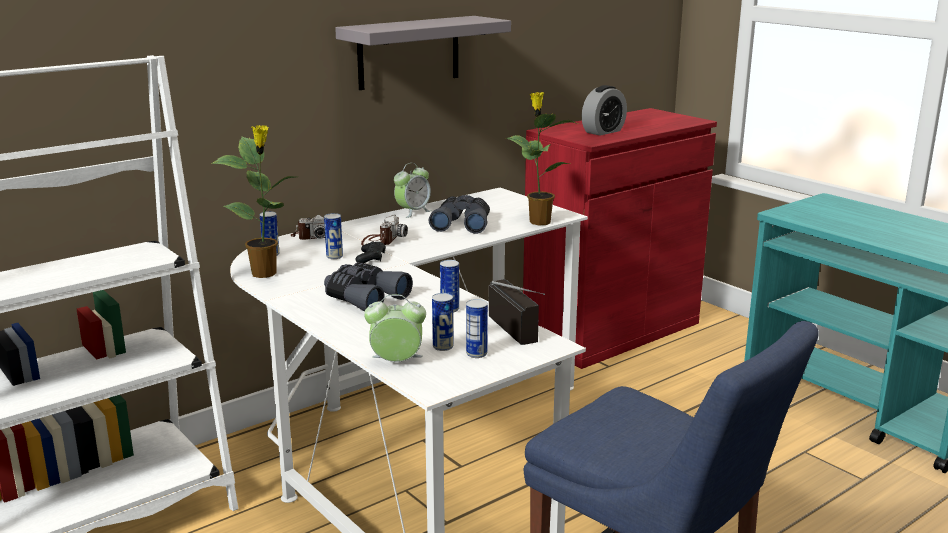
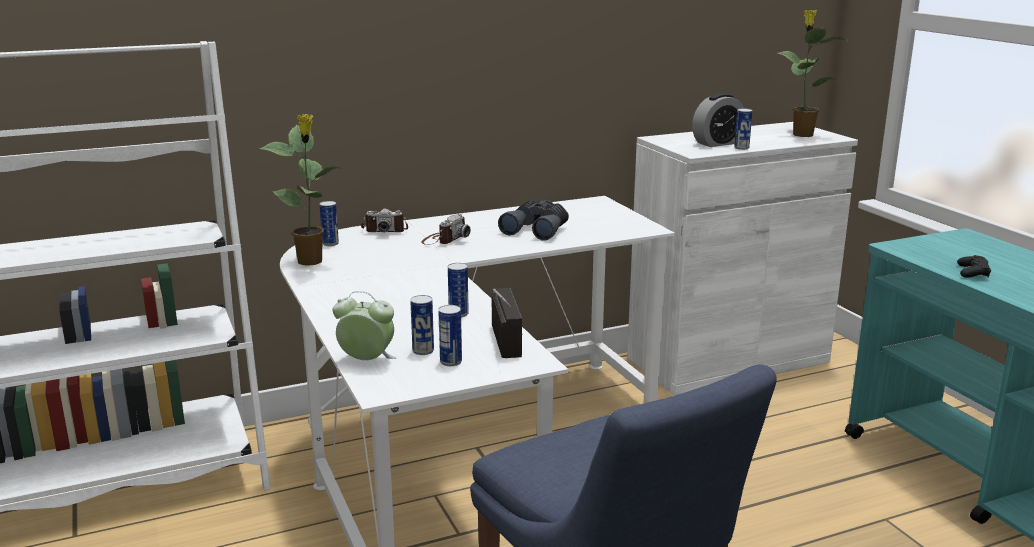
camera: 15 degrees right, 0 degrees up
can [324,213,343,259] -> can moved to [734,109,753,150]
grey binoculars [324,262,413,312] -> none
grey shelf [335,16,511,90] -> none
black game controller [355,241,386,263] -> black game controller moved to [957,255,991,278]
alarm clock [394,163,432,218] -> none
potted plant [506,92,579,226] -> potted plant moved to [778,10,849,137]
red cabinet [523,108,717,369] -> white cabinet [627,122,858,396]

